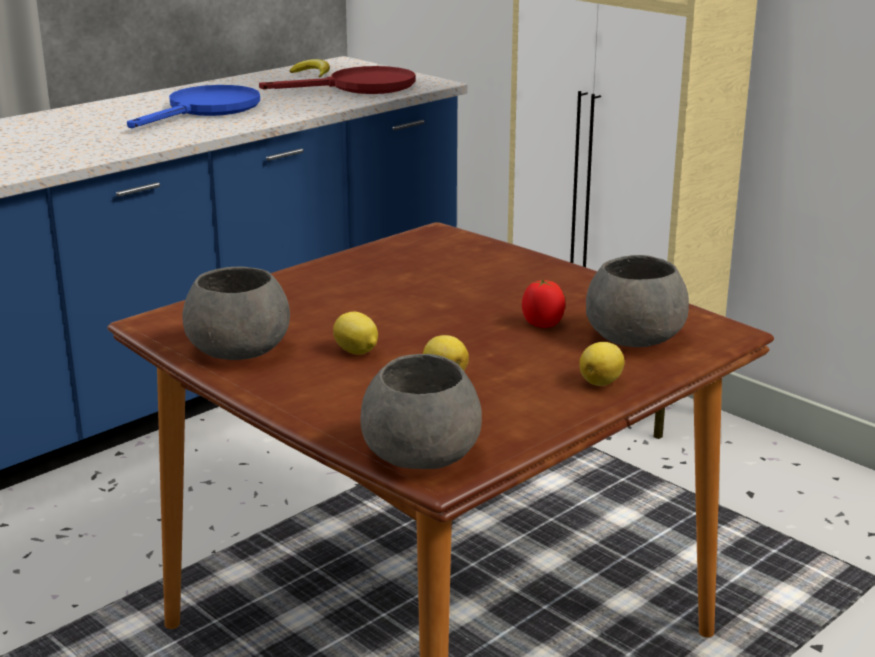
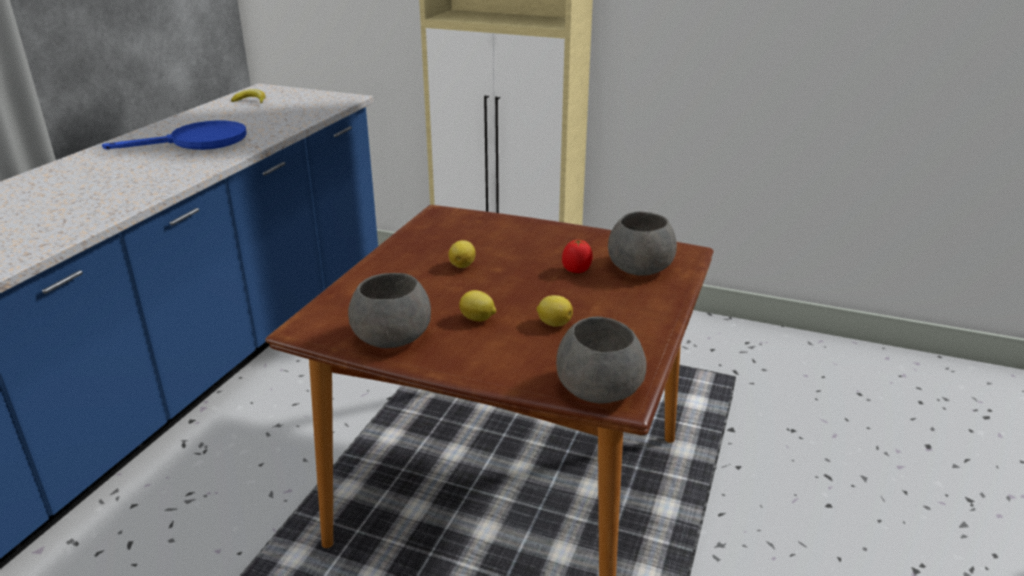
camera: 25 degrees left, 5 degrees up
blue frying pan [127,85,260,128] -> blue frying pan turned 60 degrees clockwise [102,120,246,150]
red frying pan [259,66,415,94] -> none
lemon [579,342,625,386] -> lemon moved to [449,240,476,268]

